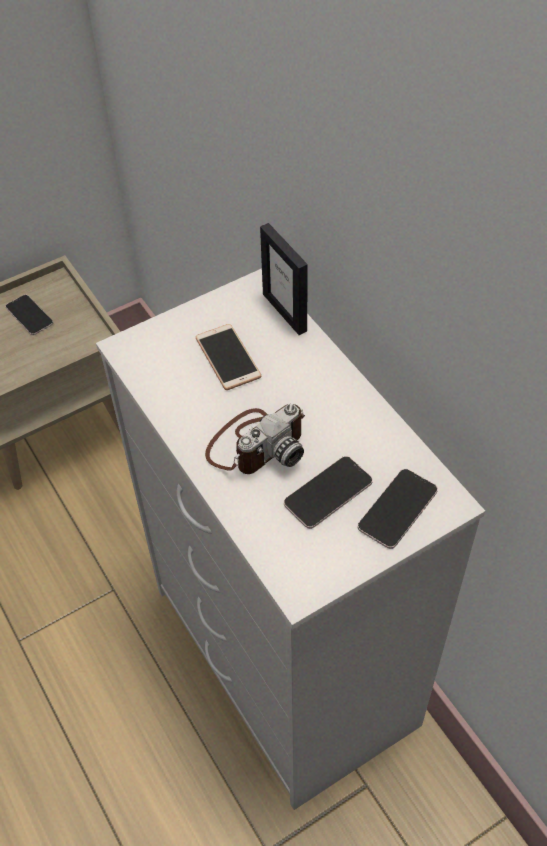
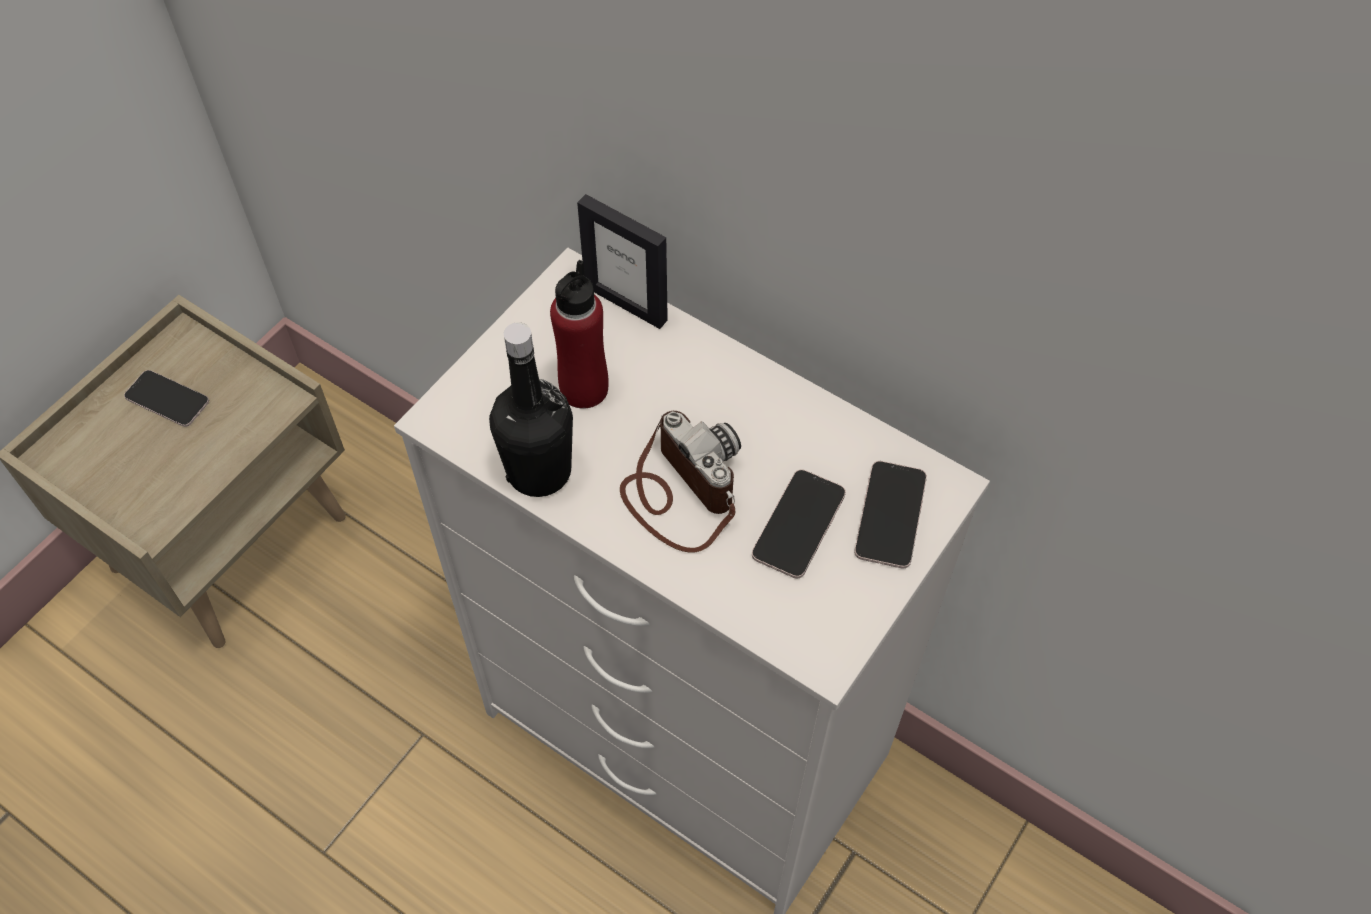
camera: 25 degrees left, 5 degrees up
phone [196,324,261,390] -> red bottle [550,260,609,409]
camera [205,404,305,474] -> camera turned 60 degrees counterclockwise [620,411,741,553]
none -> black bottle [489,322,573,497]

